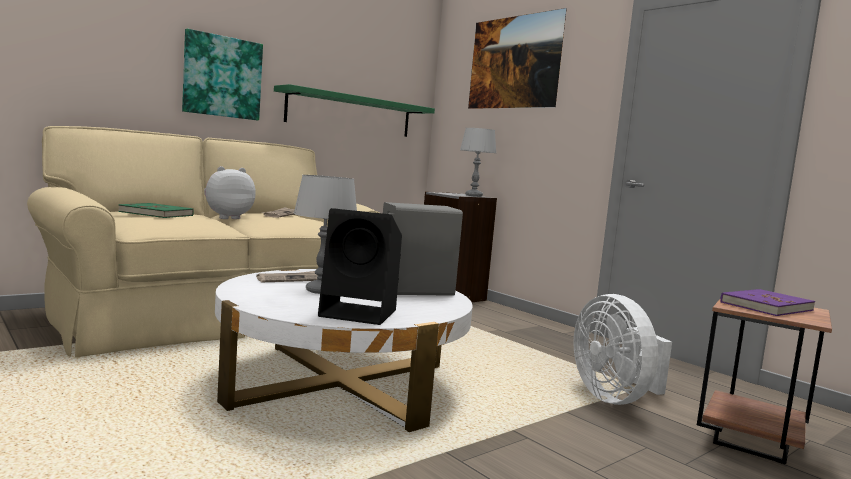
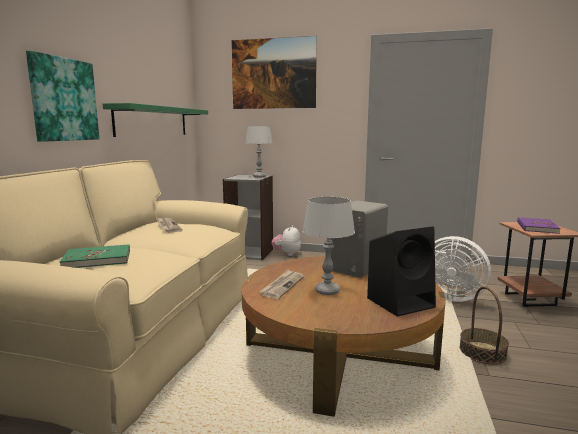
camera: 35 degrees left, 5 degrees up
plush toy [204,166,256,219] -> plush toy moved to [271,225,301,256]
white coffee table [215,269,473,432] -> brown coffee table [242,256,446,417]
none -> basket [460,286,509,365]

